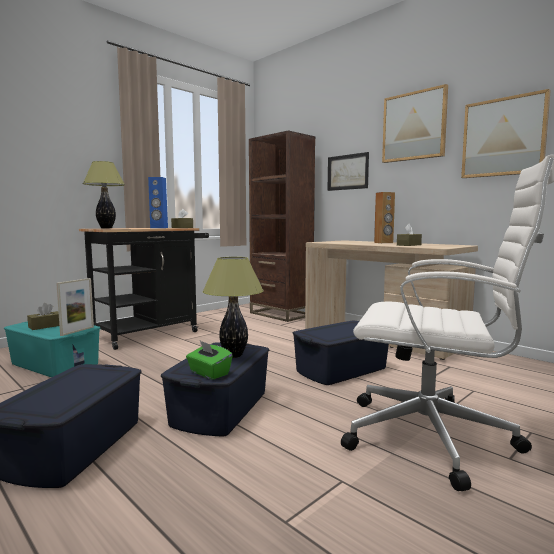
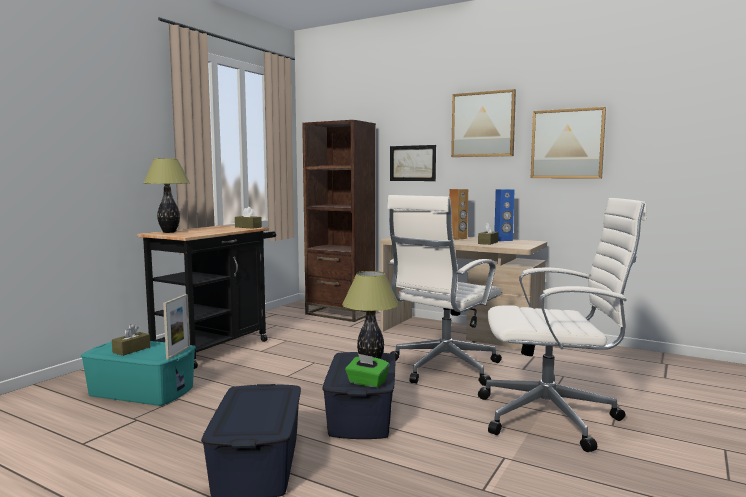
camera: 15 degrees left, 0 degrees up
blue speaker [148,177,168,228] -> blue speaker moved to [494,189,515,241]
blue storage box [293,321,389,385] -> white office chair [387,195,502,386]

